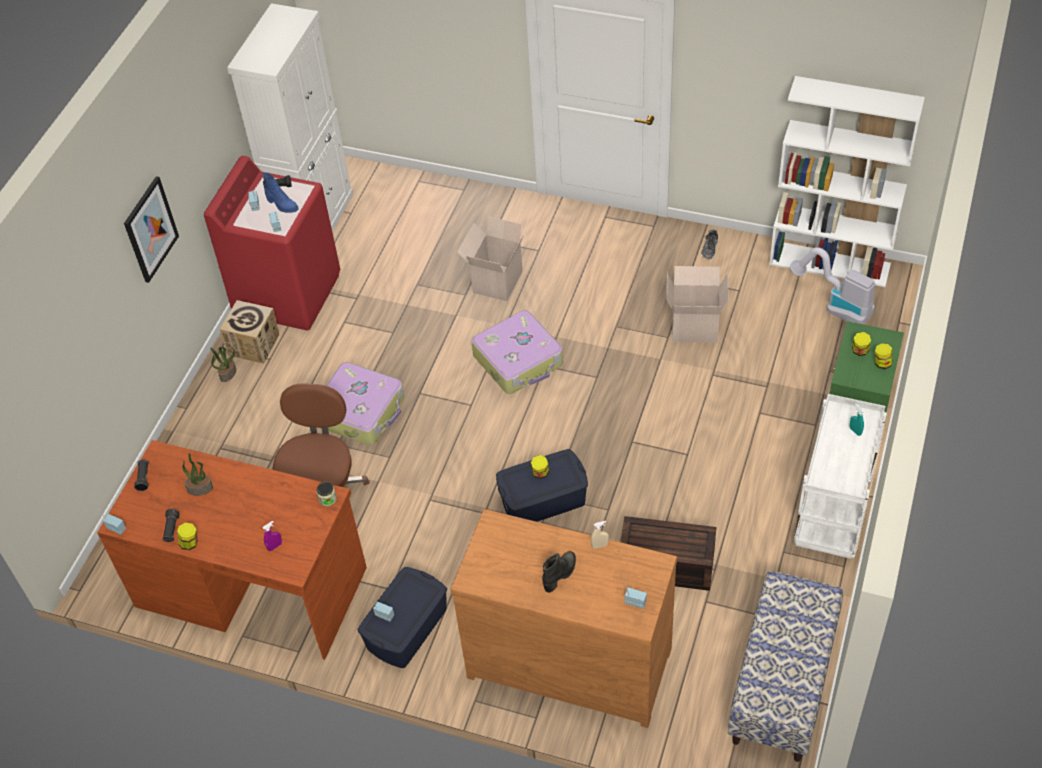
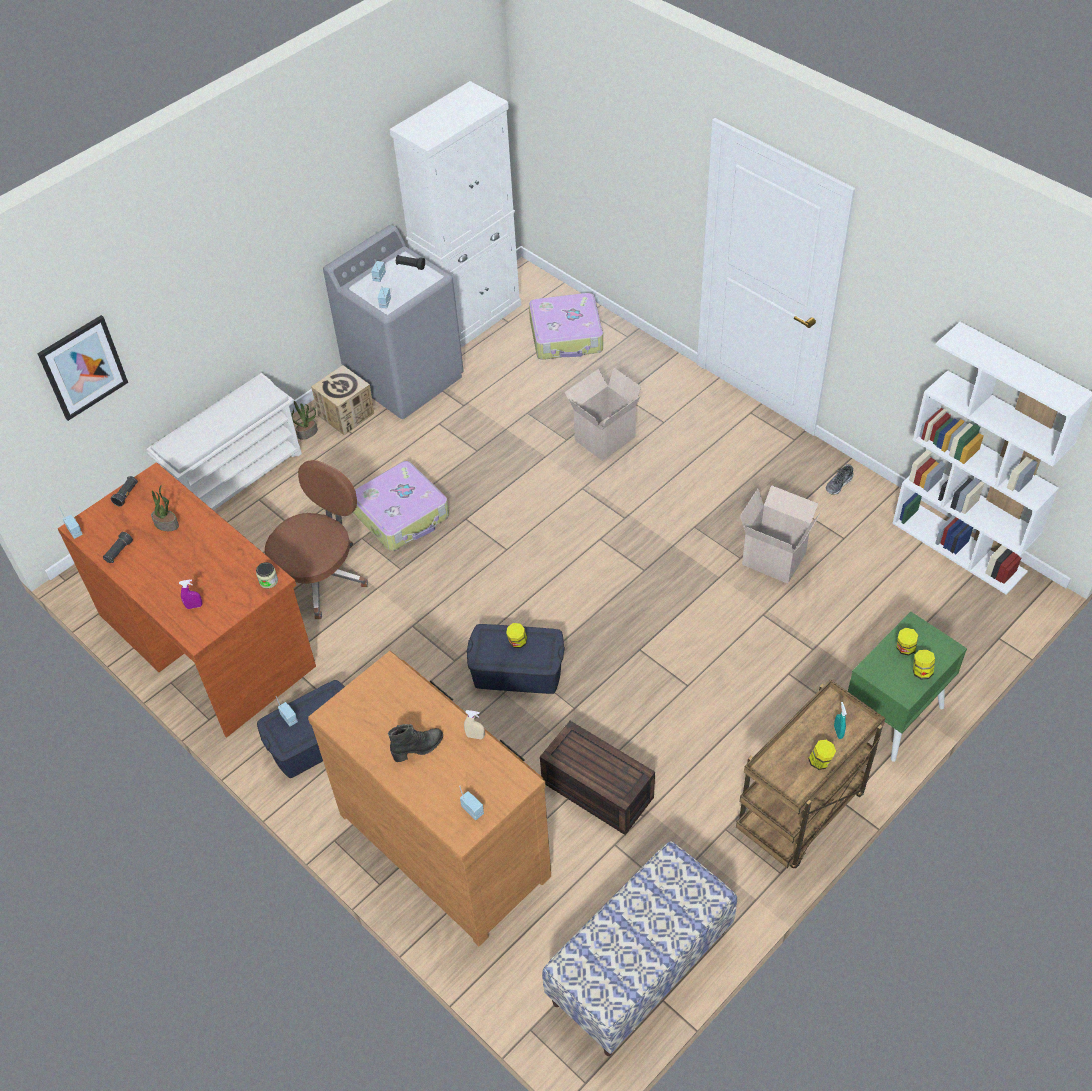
camera: 25 degrees right, 0 degrees up
picture [124,176,179,283] -> picture moved to [37,315,128,421]
jar [177,523,197,550] -> jar moved to [808,740,836,770]
red washing machine [204,156,340,330] -> grey washing machine [323,225,463,419]
blue boot [262,173,299,213] -> none
suitcase [471,310,563,394] -> suitcase moved to [529,293,603,360]
vacuum cleaner [790,247,875,324] -> none
white cart [794,394,887,559] -> brown cart [736,680,886,868]
none -> white shoe rack [147,373,302,511]

